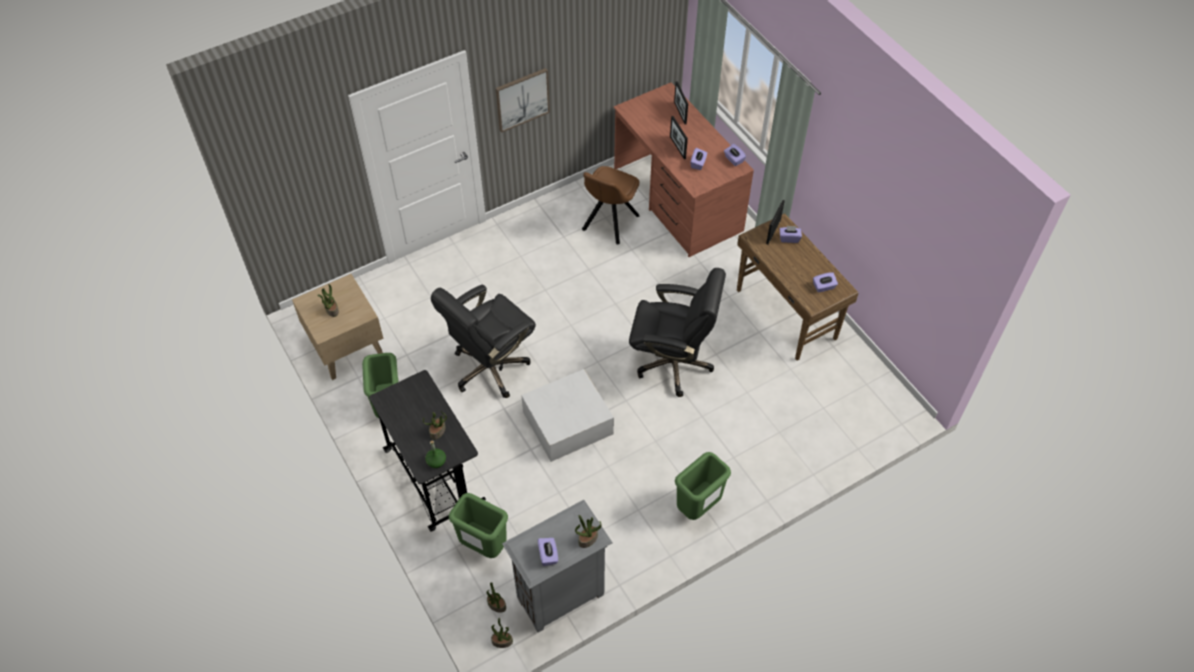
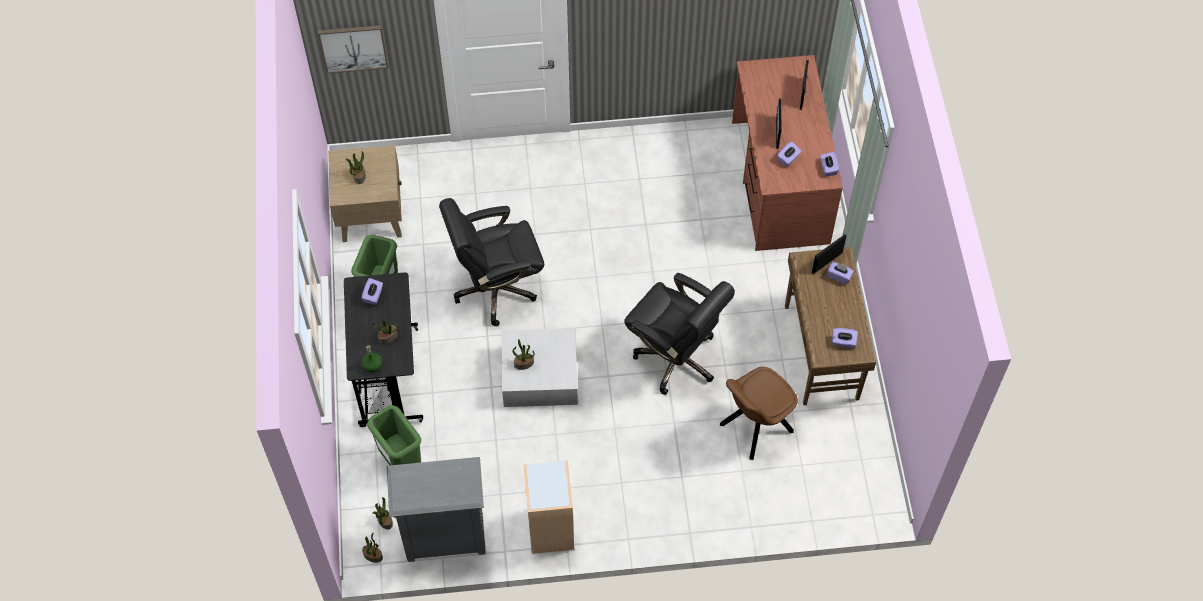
camera: 25 degrees right, 5 degrees up
picture [496,68,550,133] -> picture moved to [318,25,388,74]
purple tissue box [538,538,558,566] -> purple tissue box moved to [361,278,383,305]
potted plant [575,515,602,548] -> potted plant moved to [513,339,535,370]
brown chair [582,166,640,244] -> brown chair moved to [720,367,798,460]
green trash can [675,452,731,520] -> none
none -> bookcase [524,460,574,554]

